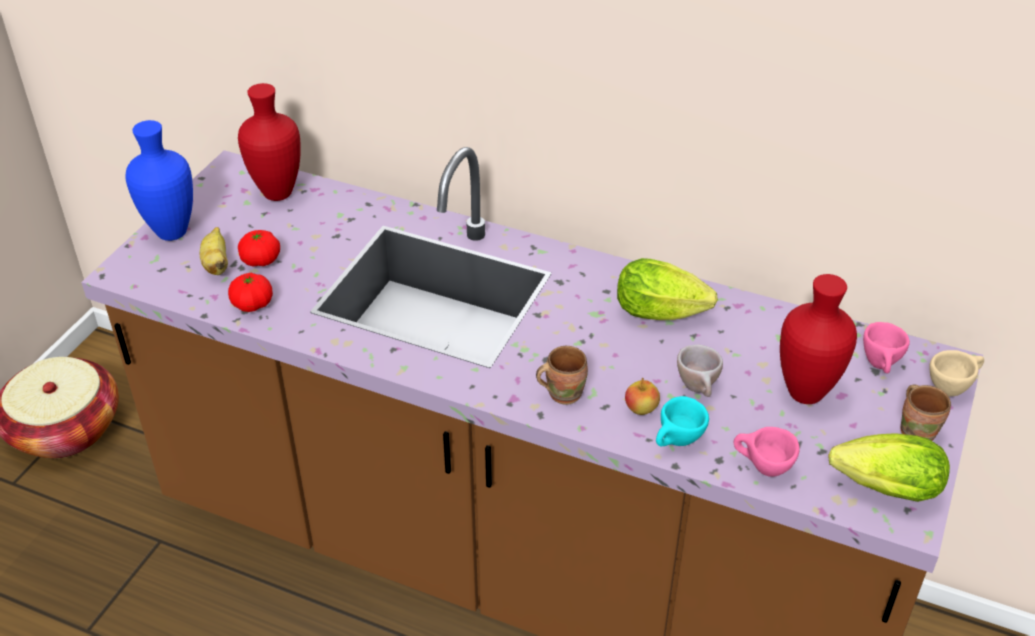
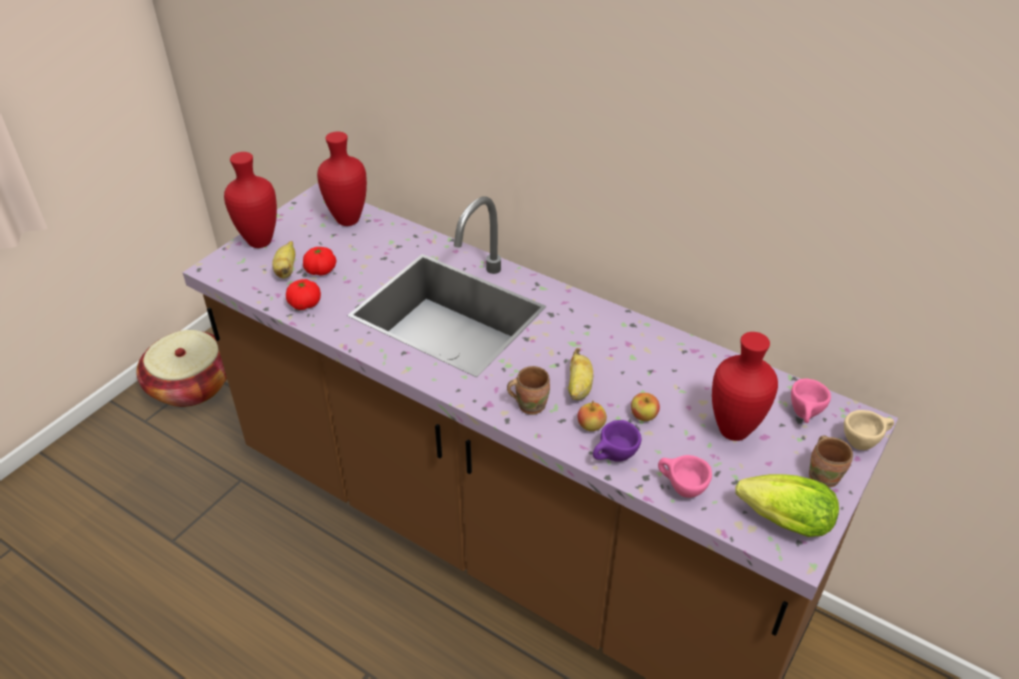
camera: 10 degrees right, 0 degrees up
blue vase [126,120,193,241] -> red vase [224,152,277,248]
lettuce [617,258,718,320] -> none
turquoise cup [656,396,709,447] -> purple cup [593,420,641,462]
beige cup [677,345,723,397] -> apple [631,393,660,421]
none -> banana [568,348,593,400]

